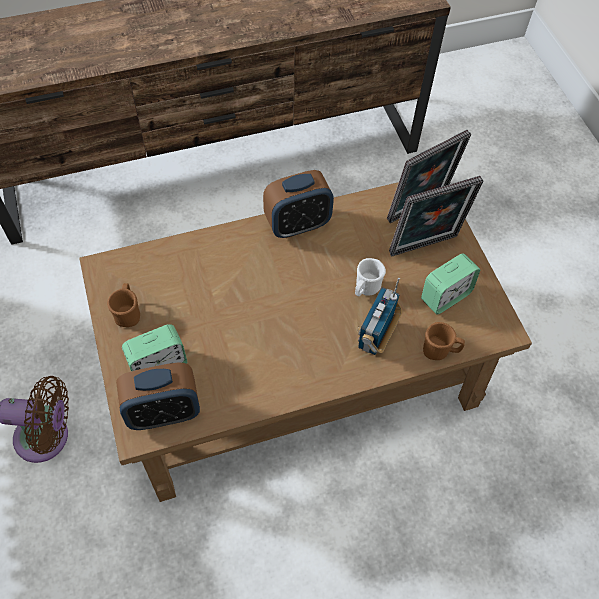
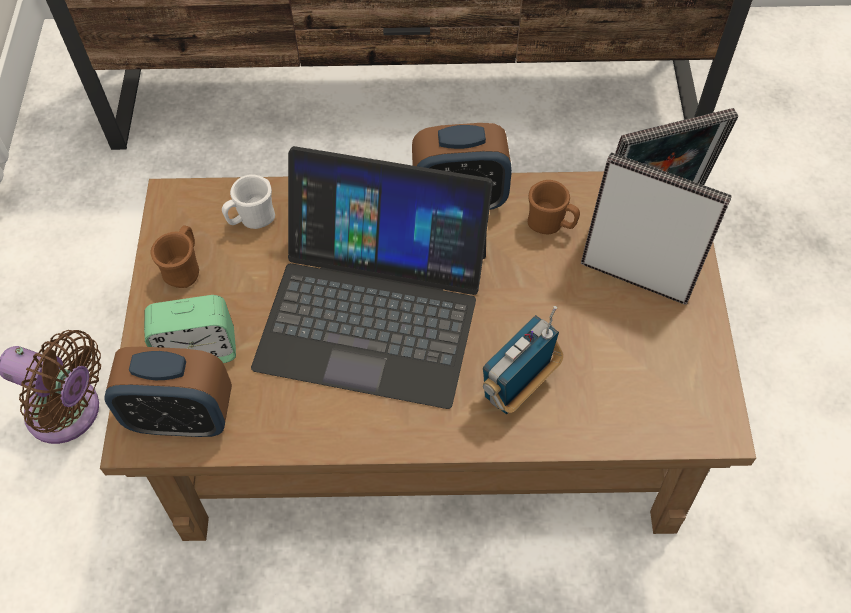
camera: 20 degrees right, 0 degrees up
white mug [355,258,386,296] -> white mug moved to [222,174,275,229]
picture frame [389,176,483,256] -> picture frame turned 150 degrees counterclockwise [581,152,732,305]
alarm clock [421,253,480,315] -> none
brown mug [423,322,465,360] -> brown mug moved to [528,180,580,234]
none -> laptop [251,146,493,409]

